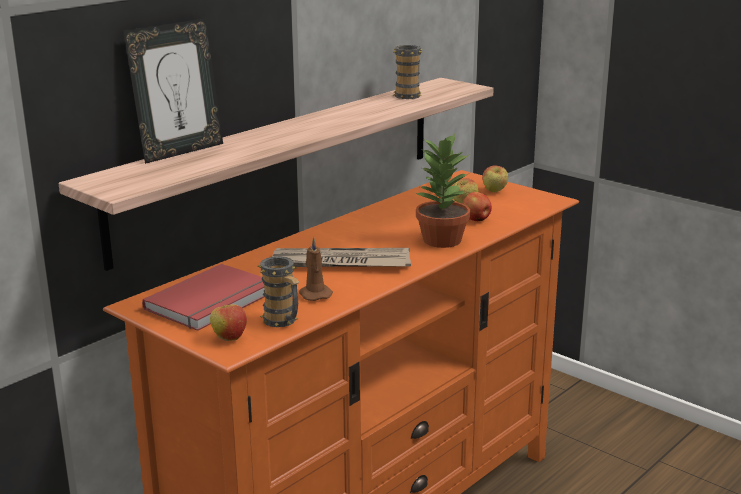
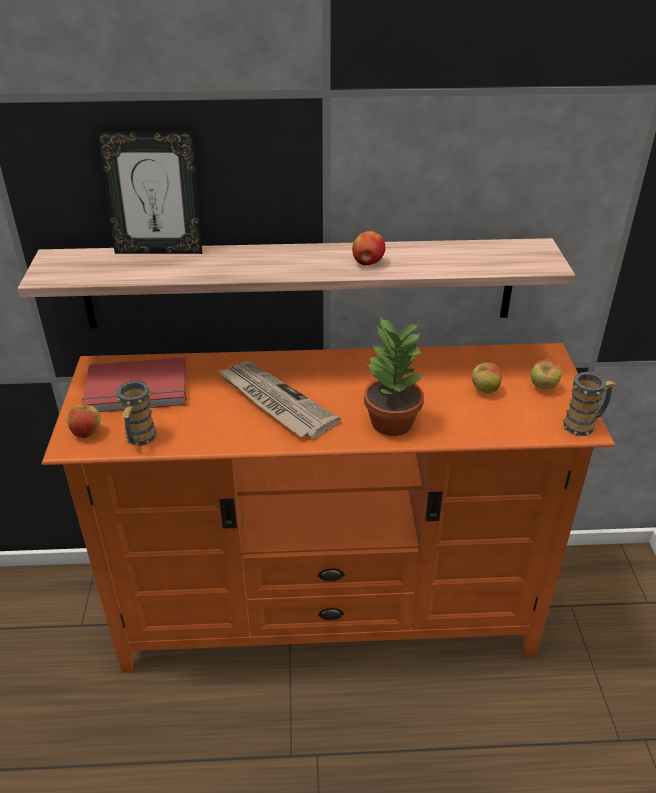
camera: 45 degrees right, 15 degrees up
brown candle [299,237,333,301] -> none
mug [393,45,422,99] -> mug moved to [561,372,616,436]
apple [463,192,492,221] -> apple moved to [352,231,385,265]

